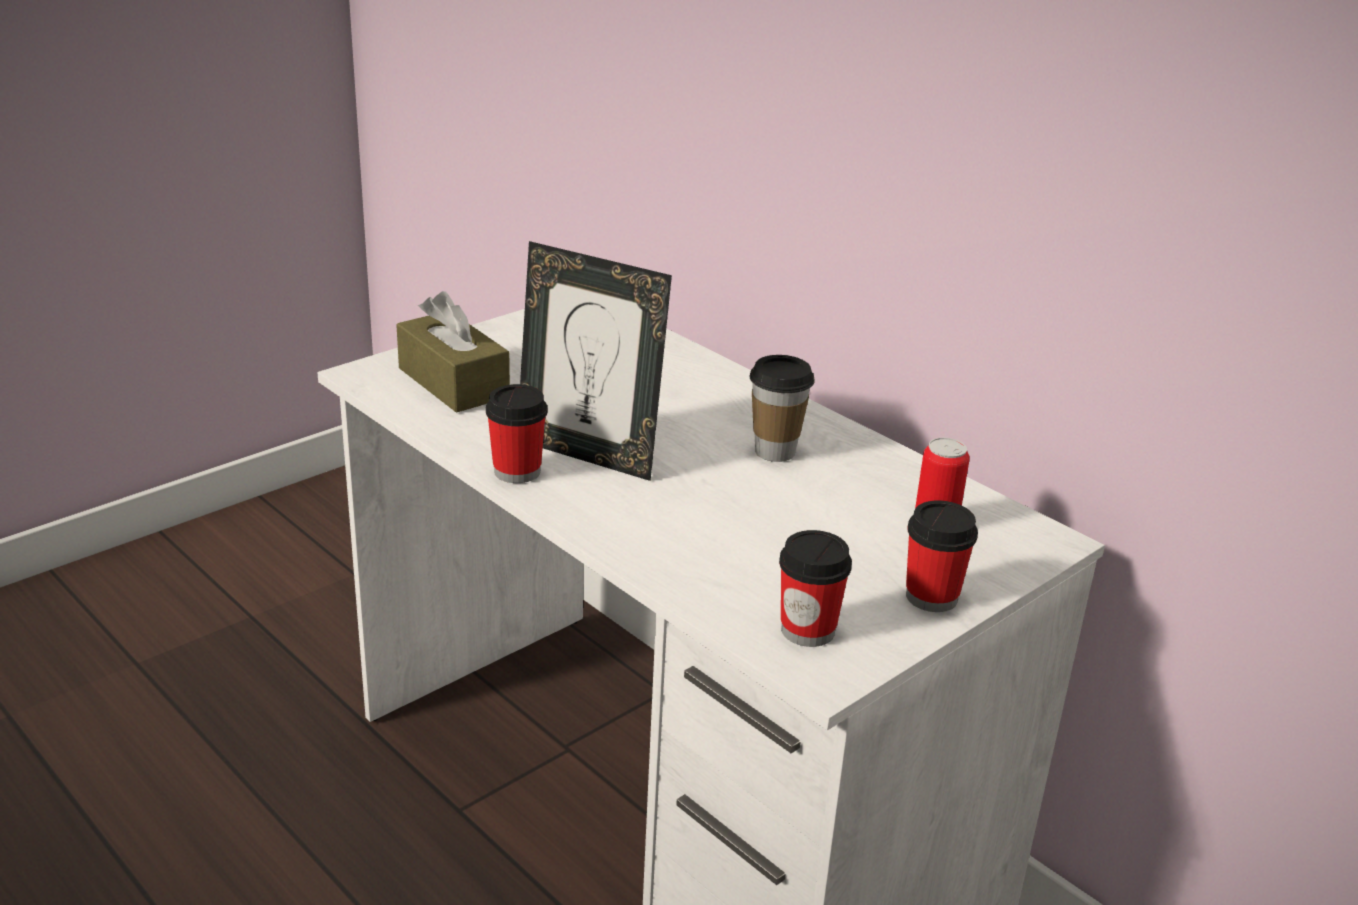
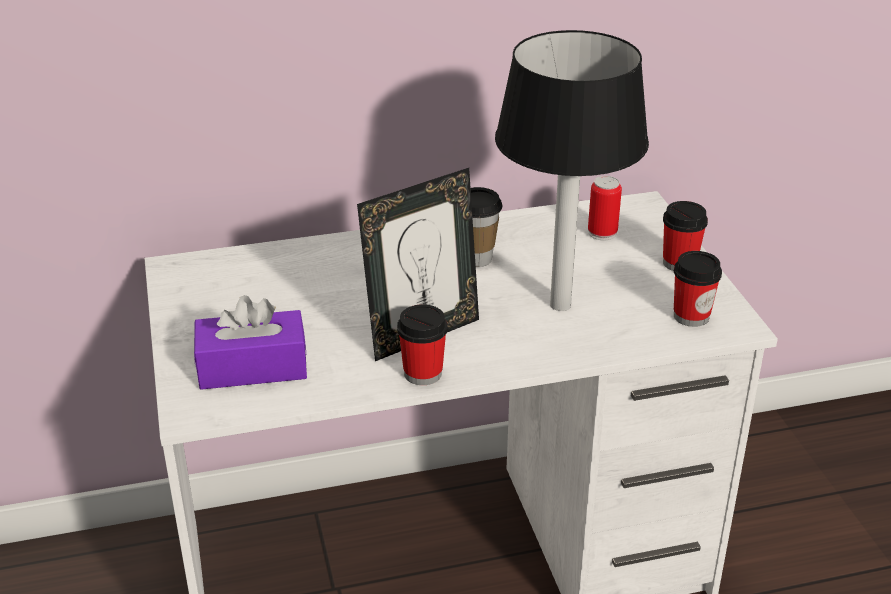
camera: 60 degrees left, 5 degrees up
brown tissue box [396,291,510,413] -> purple tissue box [194,295,307,390]
none -> table lamp [495,30,649,311]

